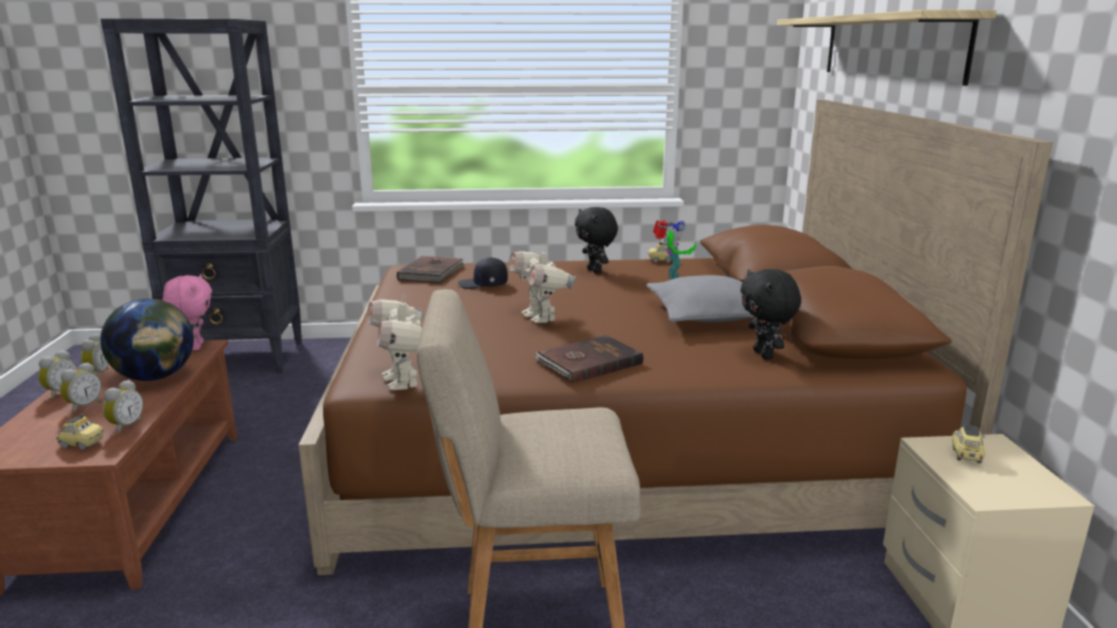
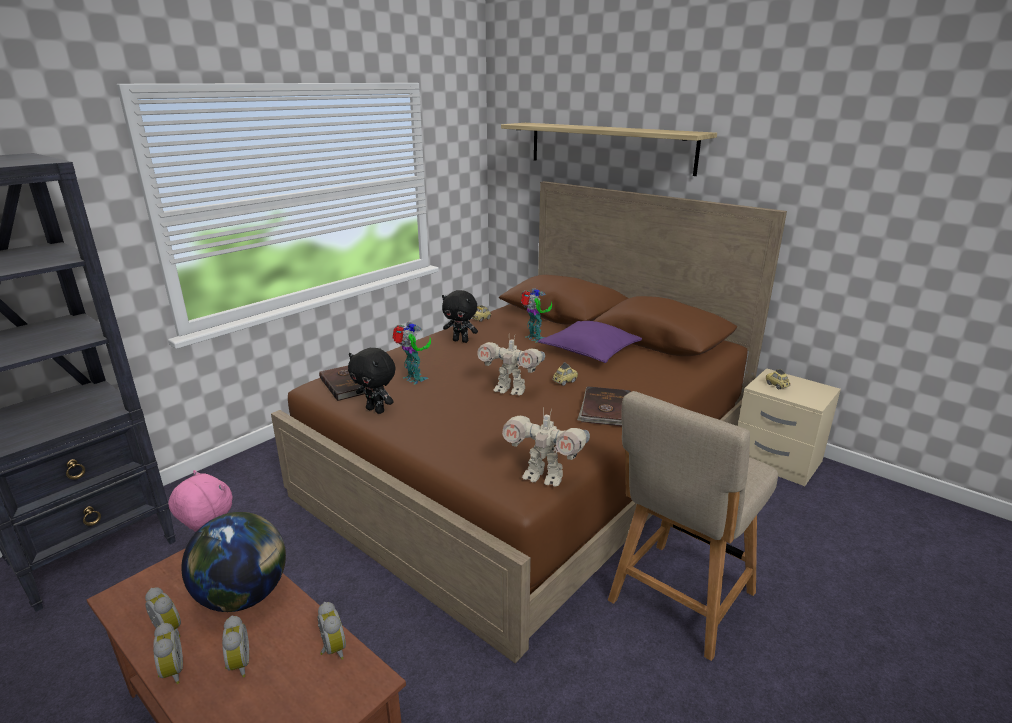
camera: 45 degrees left, 5 degrees up
toy car [57,413,104,450] -> toy car moved to [552,362,578,386]
black cap [458,258,508,289] -> toy robot [393,322,431,385]
grey pillow [646,275,756,322] -> purple pillow [538,321,642,363]
black plush toy [740,269,801,359] -> black plush toy moved to [348,348,395,414]

